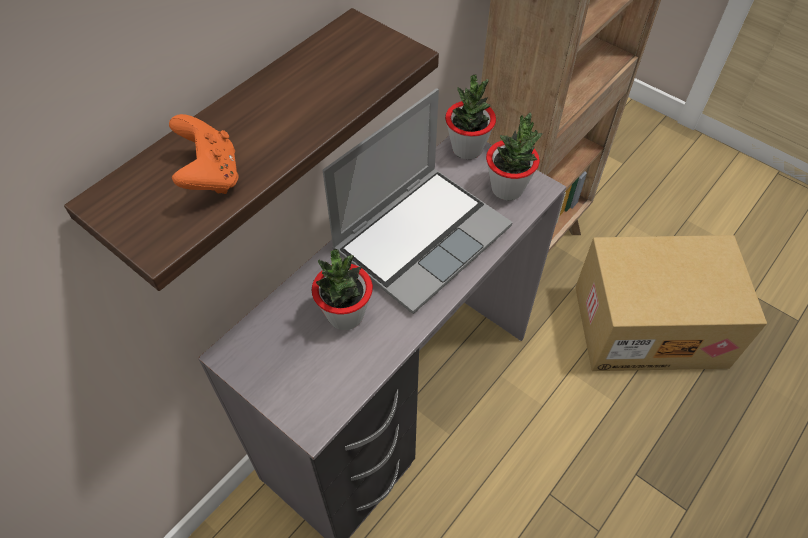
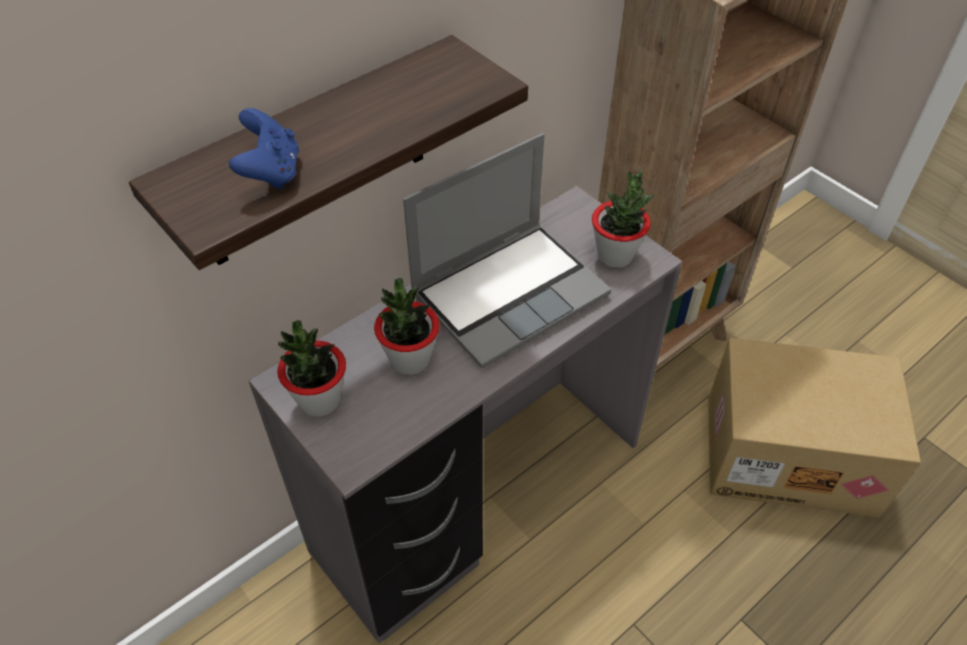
camera: 10 degrees right, 5 degrees down
orange game controller [169,114,239,194] -> blue game controller [229,108,299,189]
potted plant [445,75,496,159] -> potted plant moved to [277,320,346,417]

